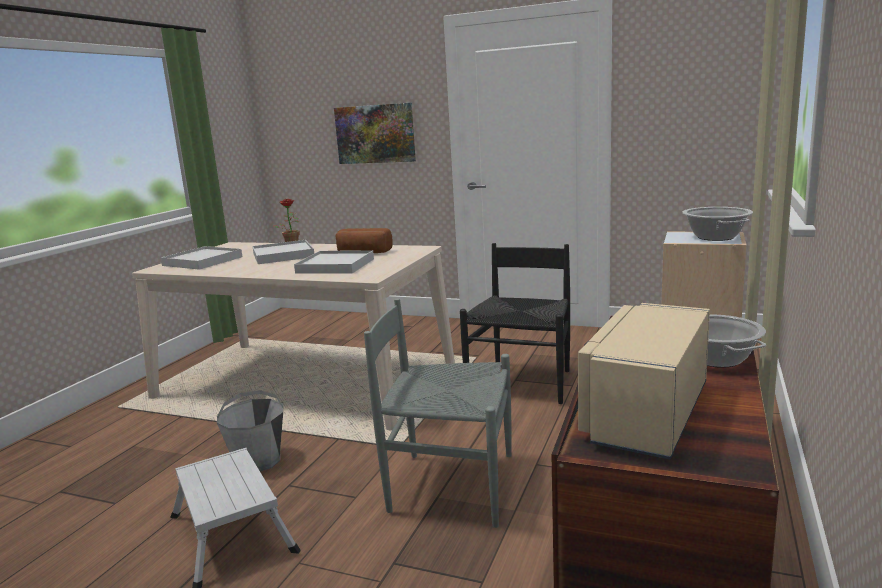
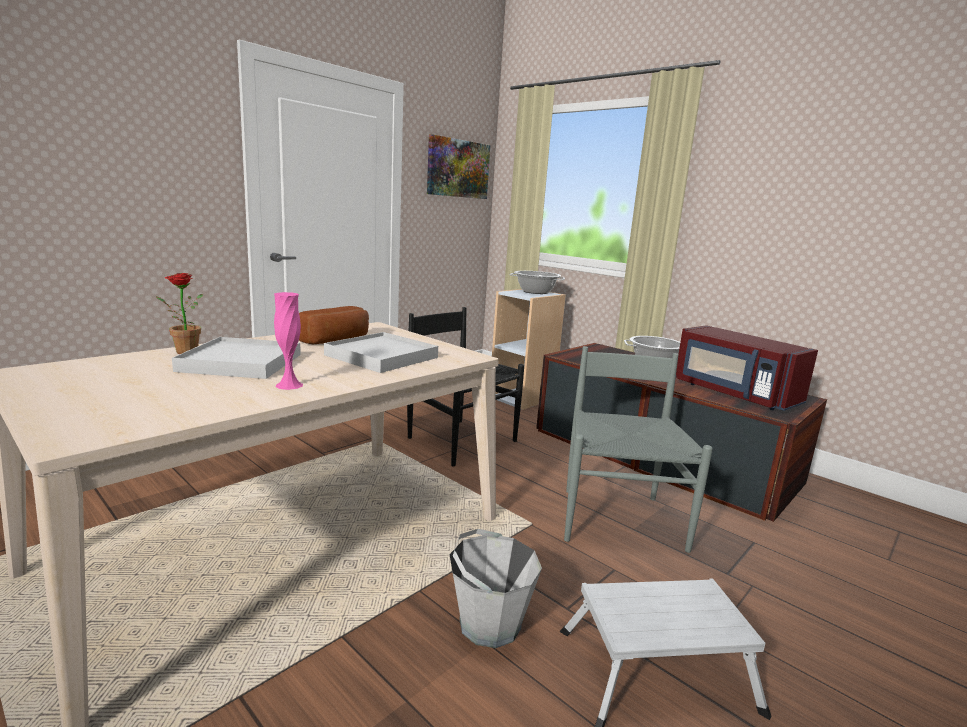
camera: 70 degrees left, 0 degrees up
white tray [161,246,242,270] -> none
picture [334,103,416,164] -> picture moved to [427,134,490,199]
grey chair [364,298,512,528] -> grey chair turned 150 degrees clockwise [564,346,713,553]
beige microwave [578,303,710,459] -> red microwave [676,325,818,411]
none -> pink vase [274,292,303,390]

